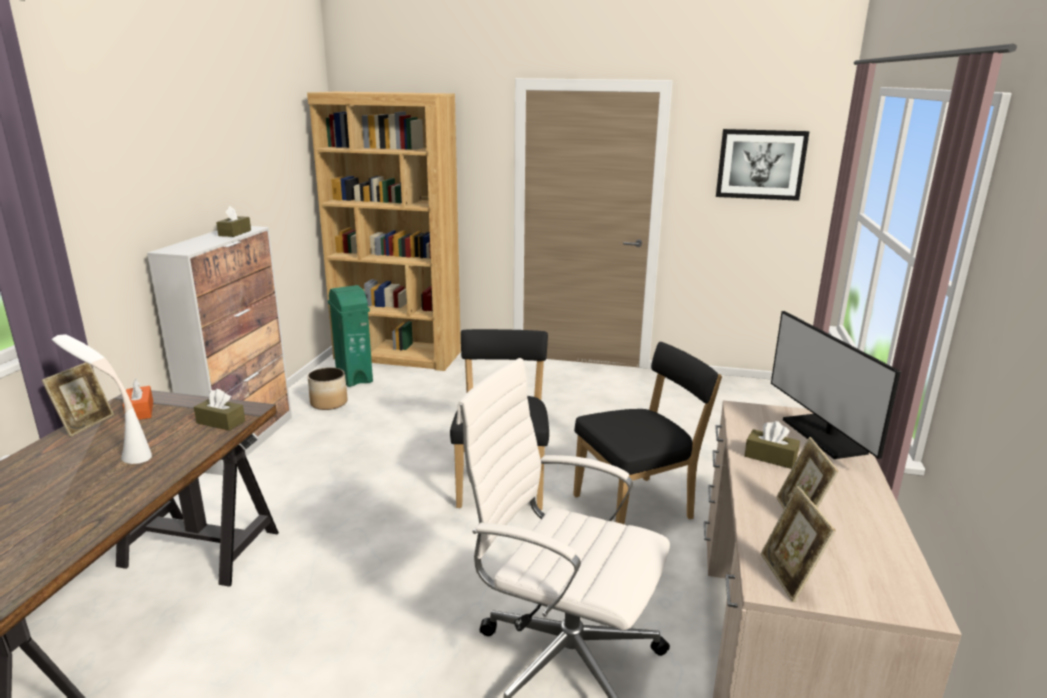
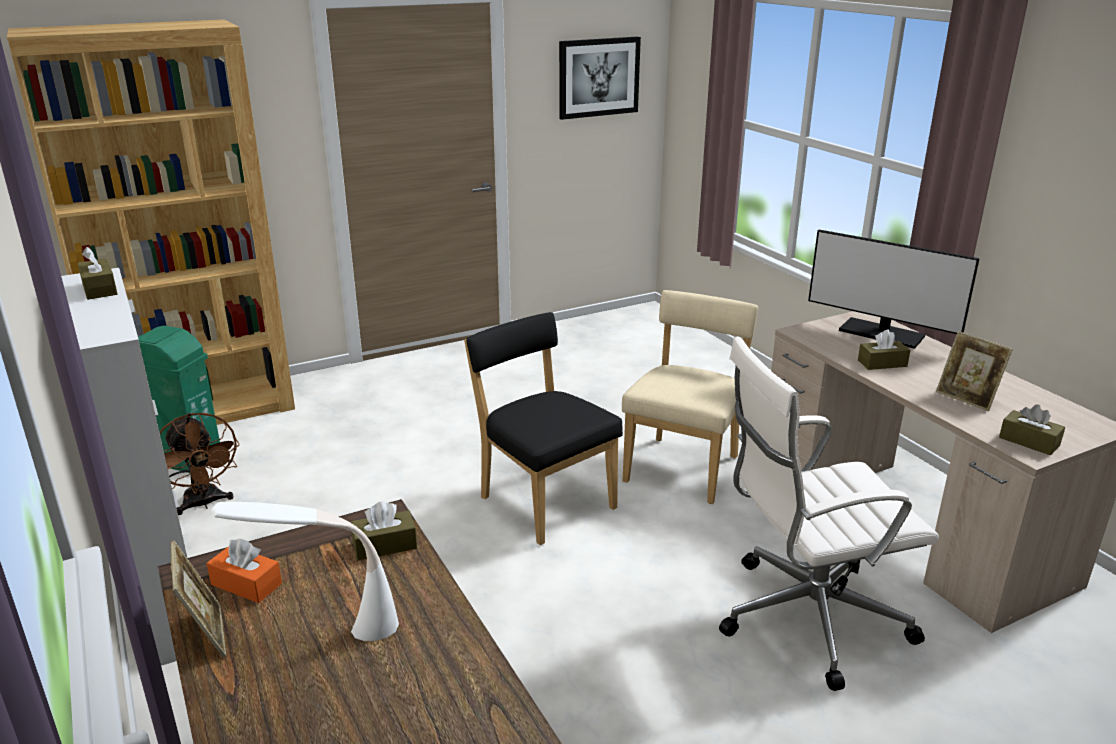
camera: 40 degrees left, 5 degrees up
planter [307,367,348,410] -> brown fan [159,413,240,515]
black chair [573,342,722,524] -> beige chair [622,290,758,504]
picture frame [761,486,836,602] -> brown tissue box [999,404,1065,455]

